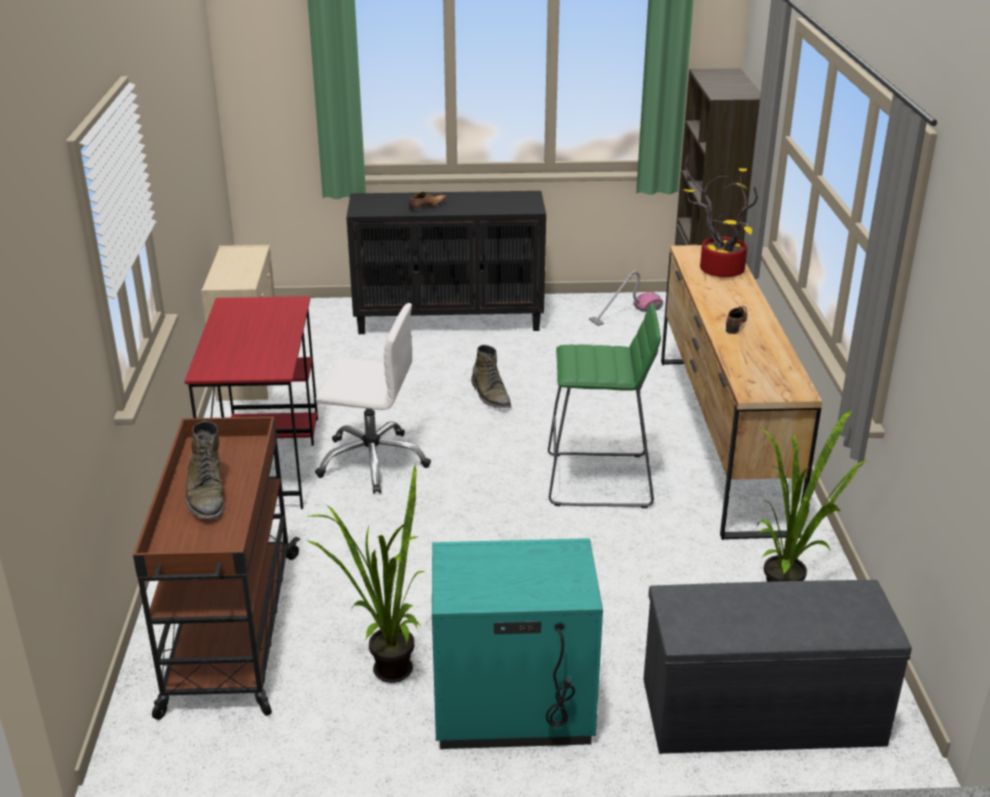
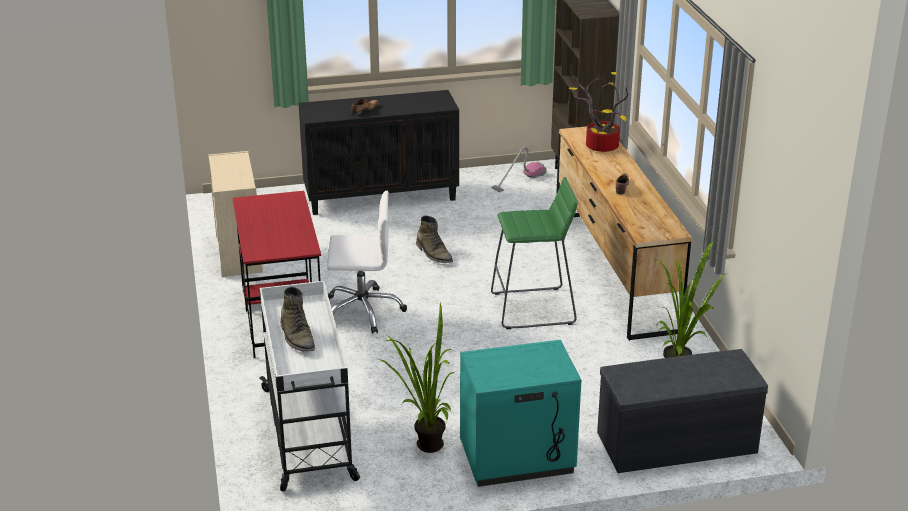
camera: 10 degrees left, 0 degrees up
brown cart [133,417,300,720] -> white cart [259,281,360,491]

